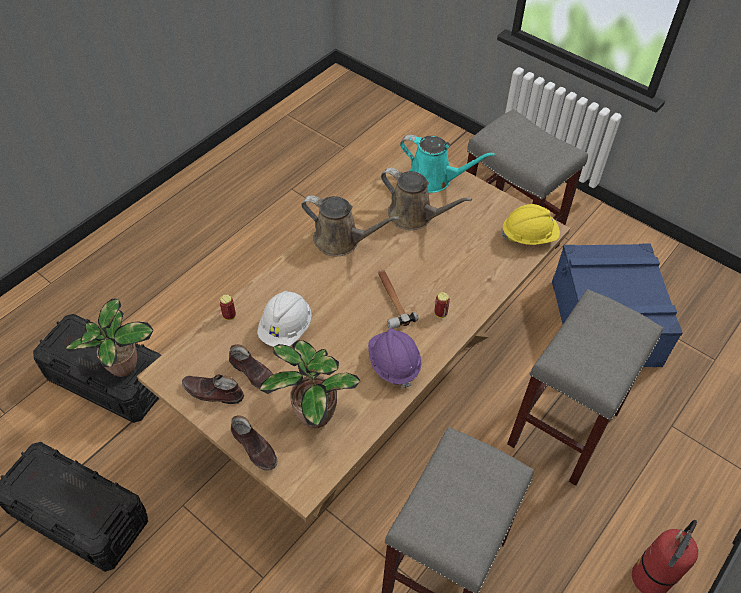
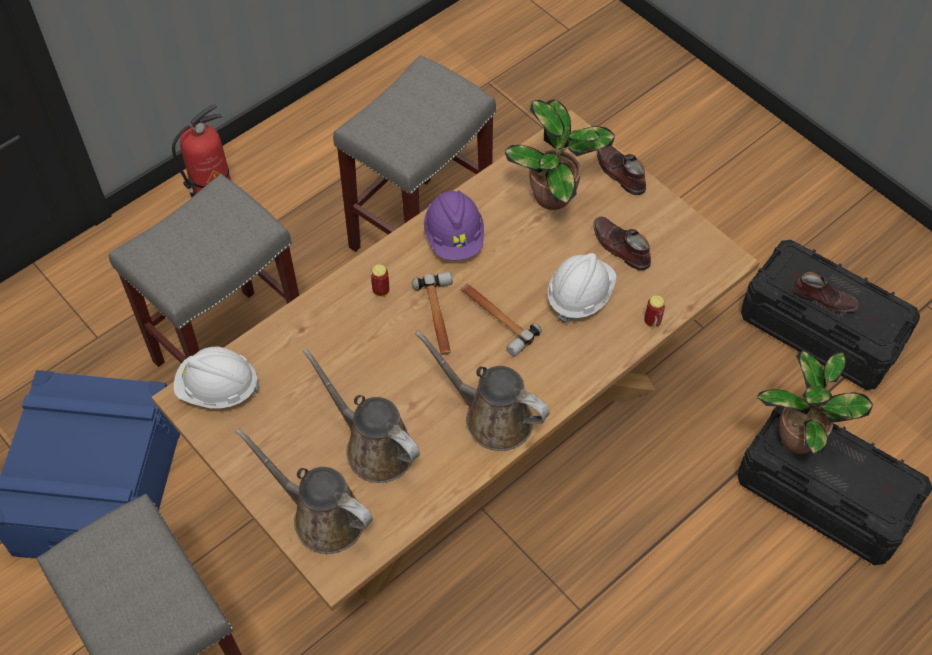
camera: 170 degrees left, 5 degrees up
brown shoe [182,374,244,404] -> brown shoe moved to [792,272,860,313]
turquoise watering can [400,135,495,193] -> brown watering can [235,428,373,554]
yellow hard hat [501,204,560,245] -> white hard hat [174,347,260,409]
none -> hammer [461,284,542,356]

